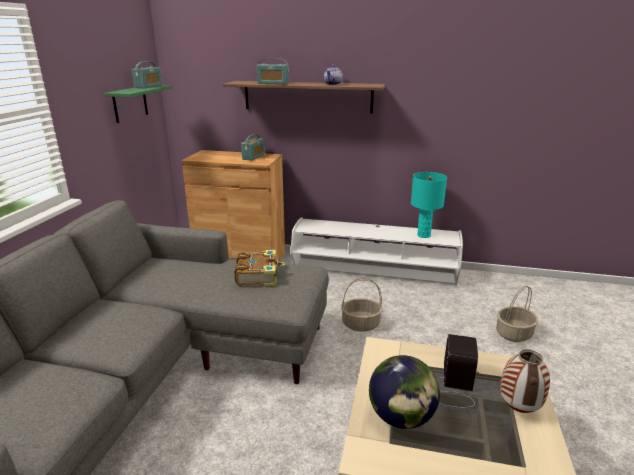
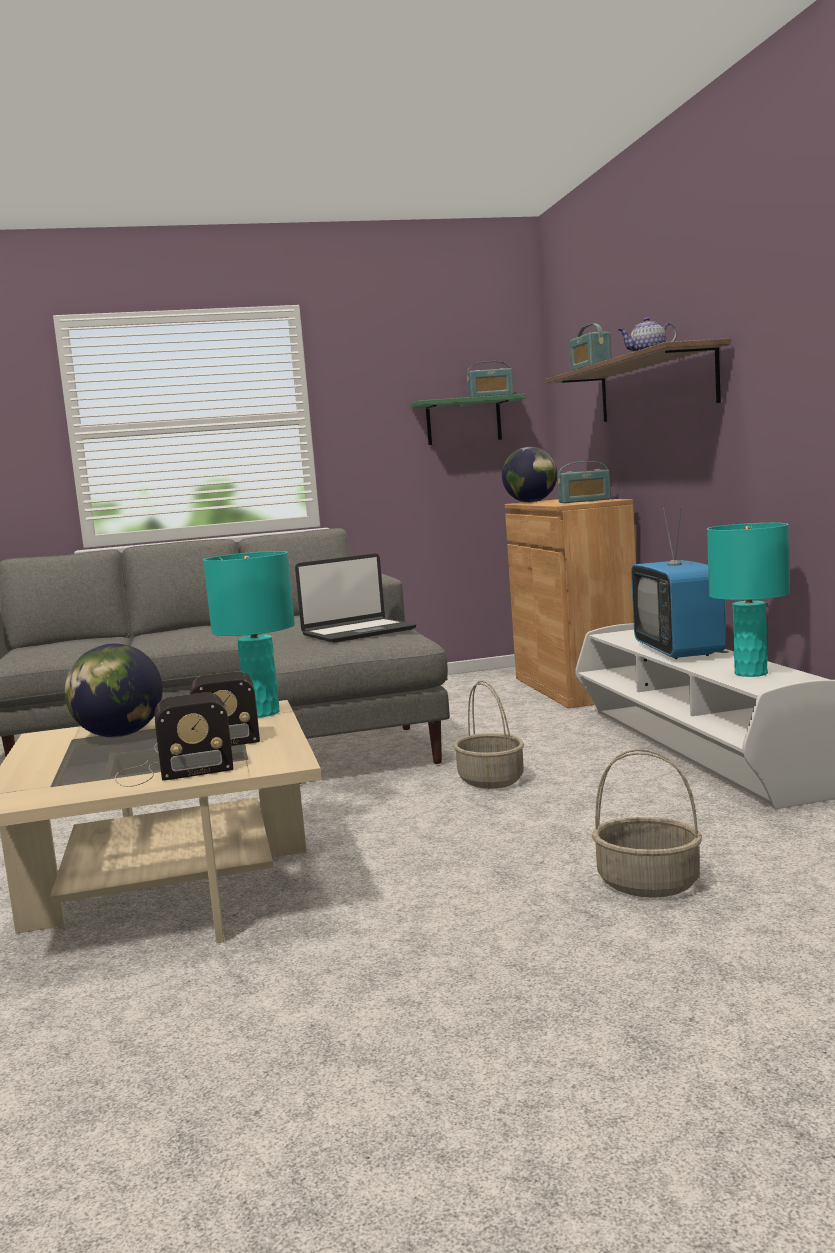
camera: 65 degrees right, 15 degrees down
book [234,250,285,286] -> laptop [295,553,416,643]
vase [500,349,550,413] -> radio [115,692,234,787]
none -> turquoise table lamp [203,551,295,717]
none -> globe [502,447,557,503]
none -> television [631,506,726,659]

